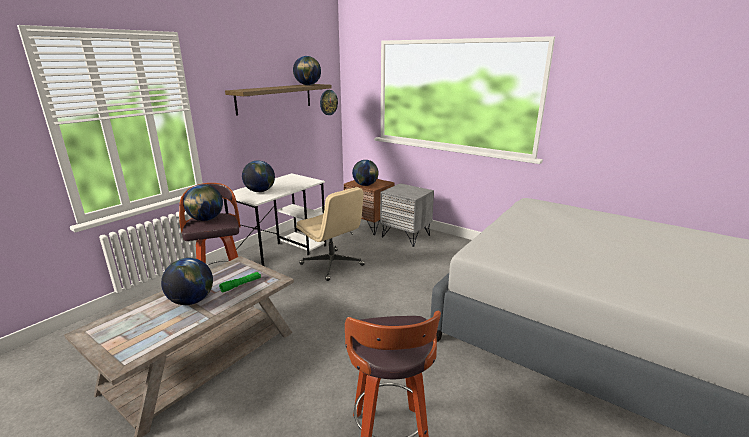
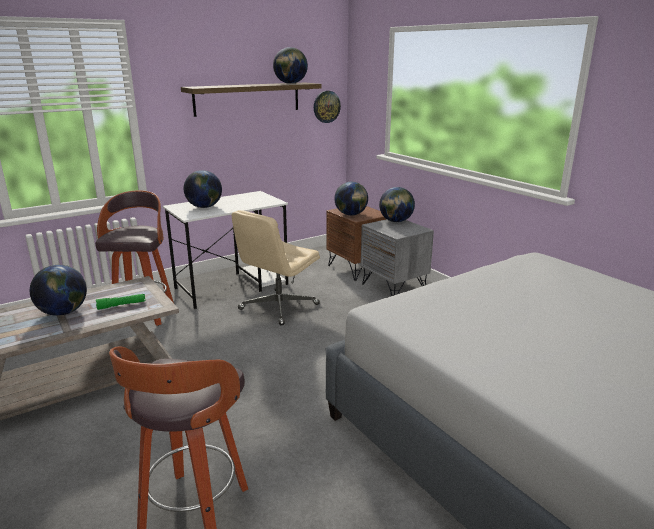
camera: 20 degrees right, 0 degrees up
globe [183,184,223,221] -> globe moved to [379,187,415,222]
beige office chair [296,187,365,281] -> beige office chair turned 60 degrees clockwise [232,210,320,326]

